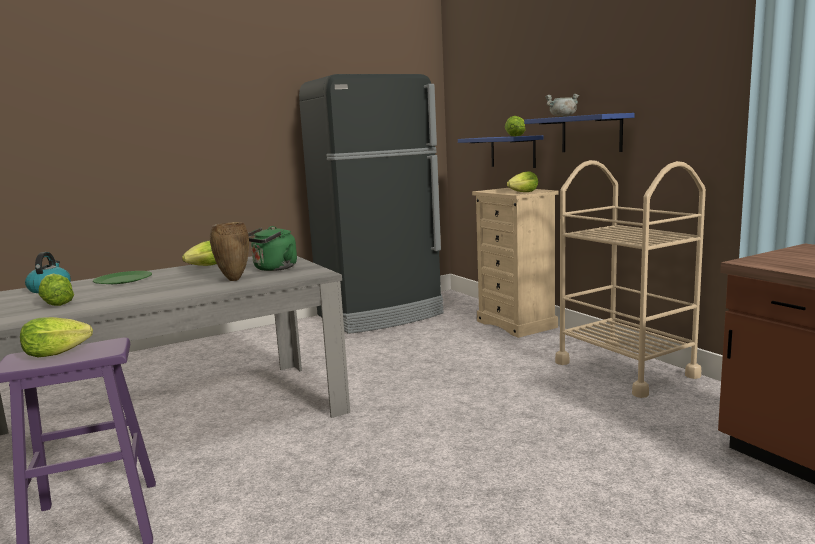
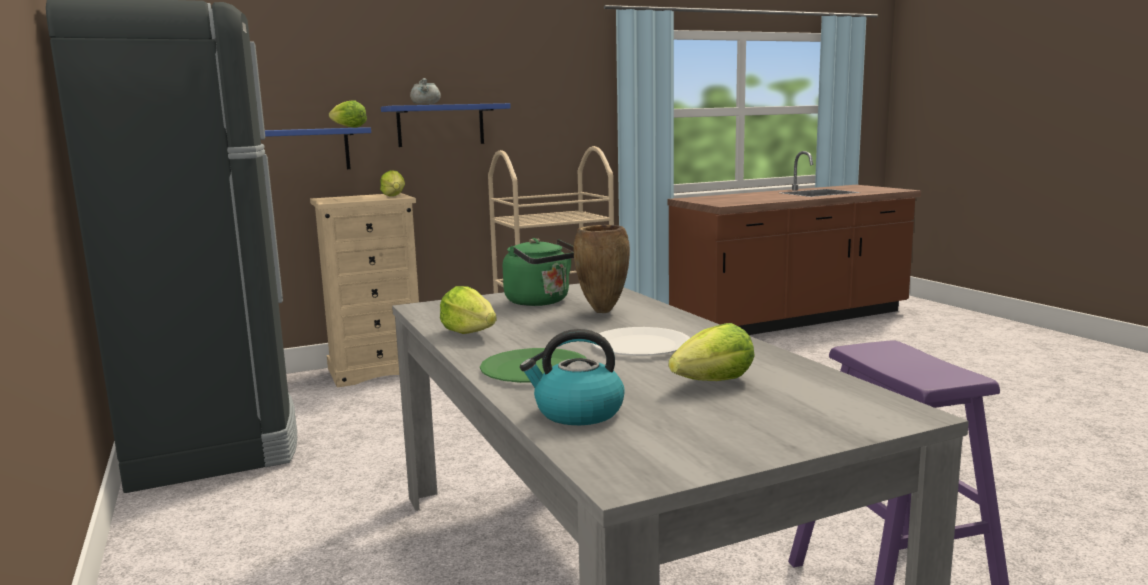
camera: 85 degrees left, 0 degrees up
lettuce [20,317,93,357] -> none
none -> white plate [591,327,690,356]

